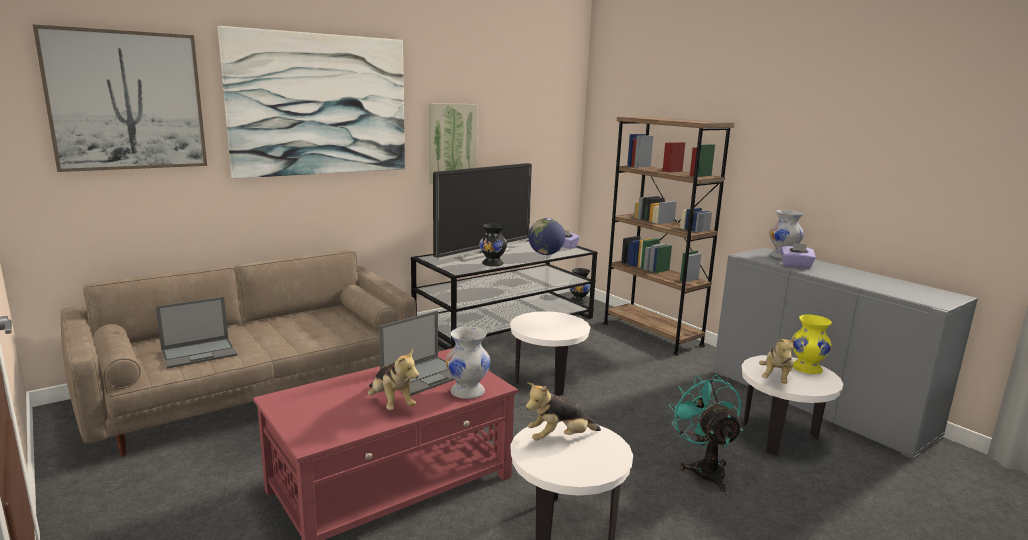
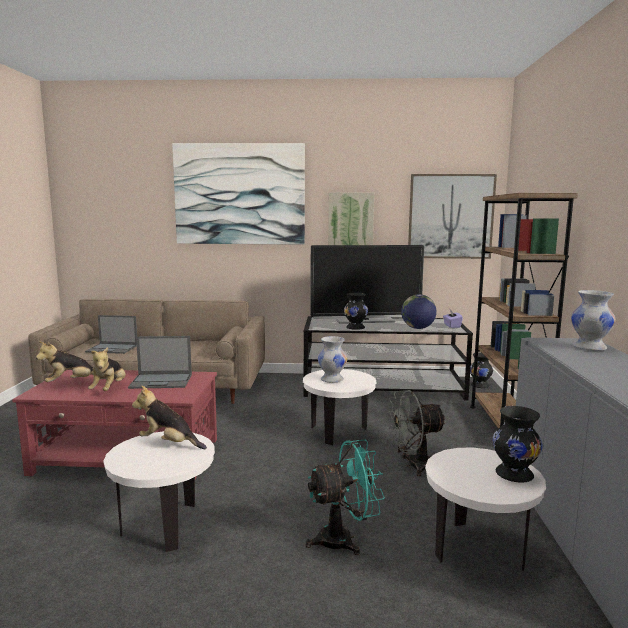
camera: 40 degrees right, 5 degrees down
picture [33,24,207,172] -> picture moved to [408,174,497,259]
white vase [446,327,490,399] -> white vase moved to [318,336,347,383]
turquoise fan [669,375,743,492] -> turquoise fan turned 45 degrees clockwise [306,440,385,555]
plush toy [759,337,796,384] -> plush toy moved to [36,341,94,382]
purple tissue box [781,243,816,268] -> none
yellow vase [792,314,832,374] -> black vase [493,406,543,483]
none -> grey fan [387,390,447,476]

